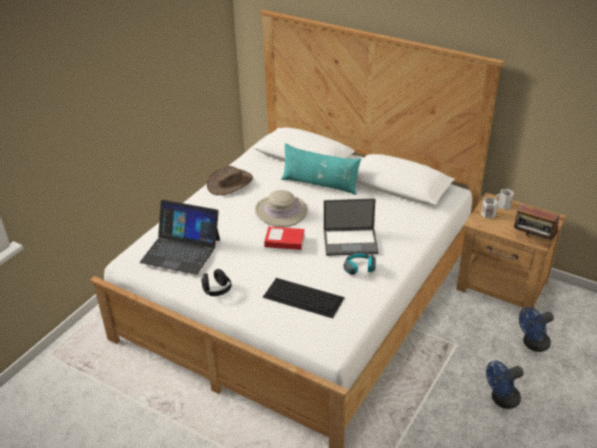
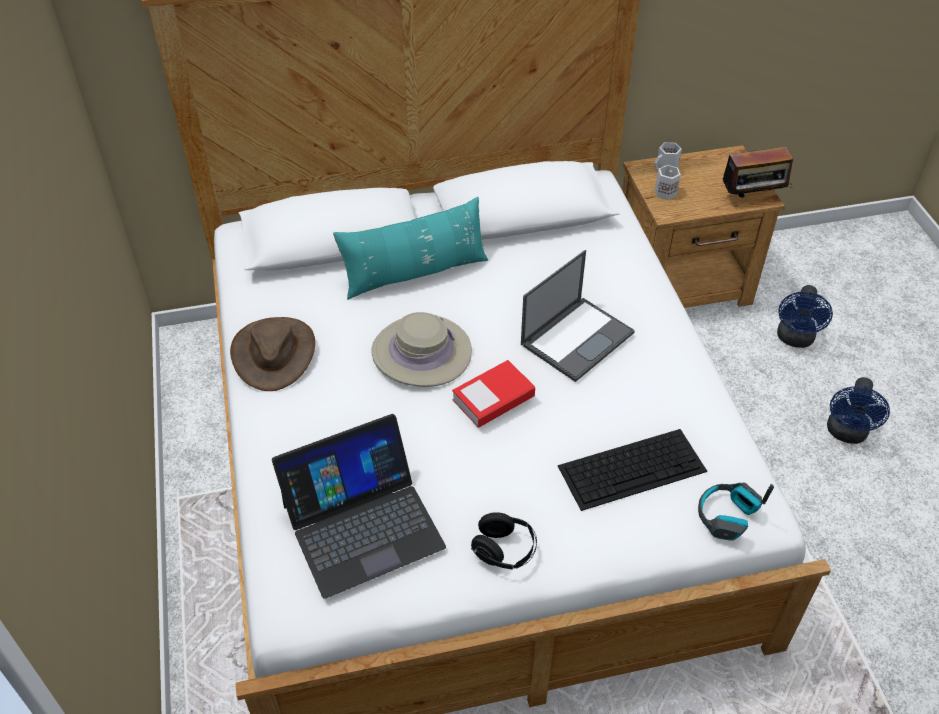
camera: 45 degrees left, 10 degrees up
headphones [343,253,376,275] -> headphones moved to [698,483,774,541]

